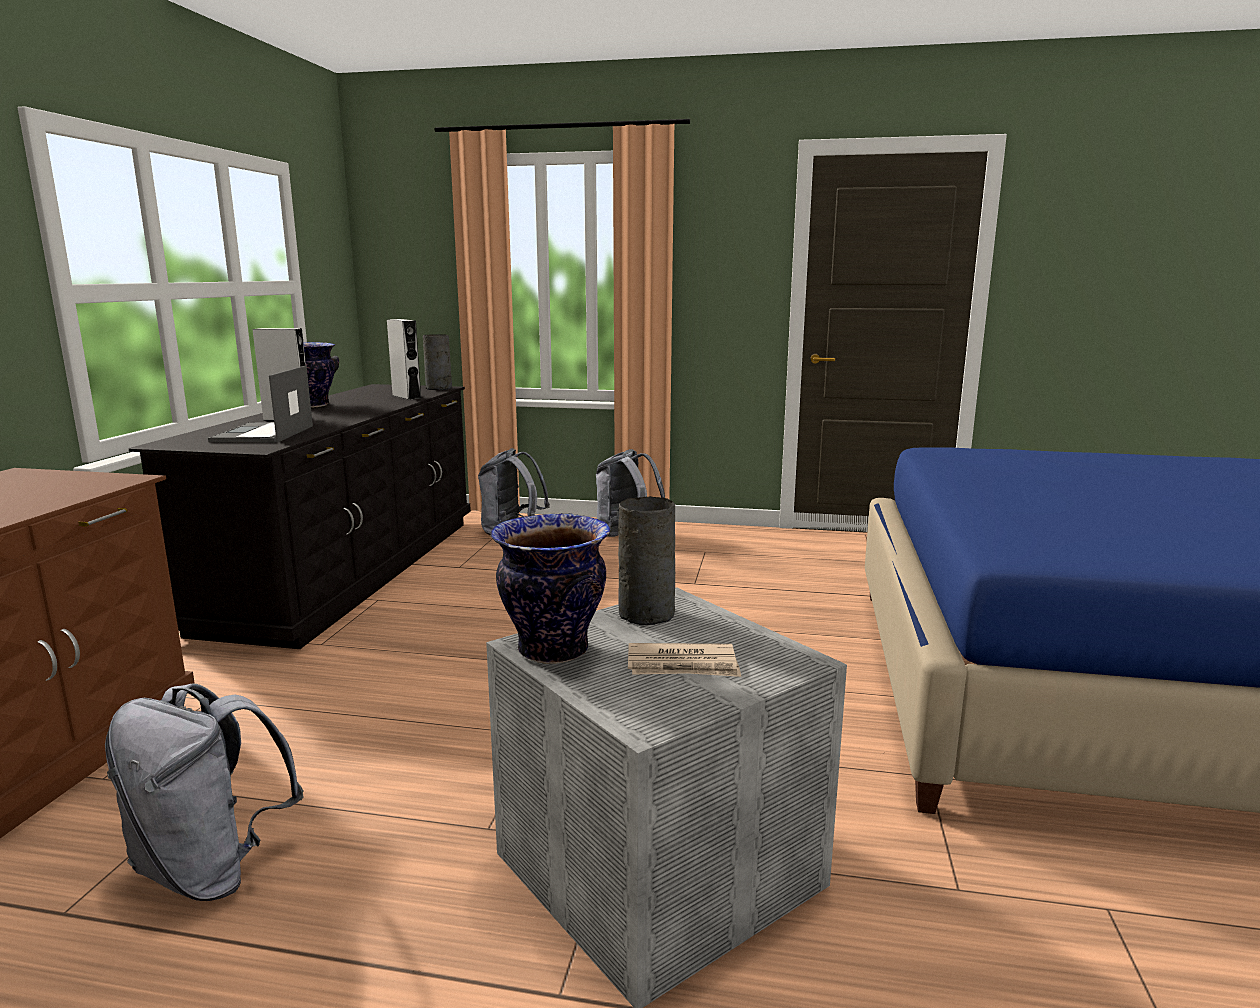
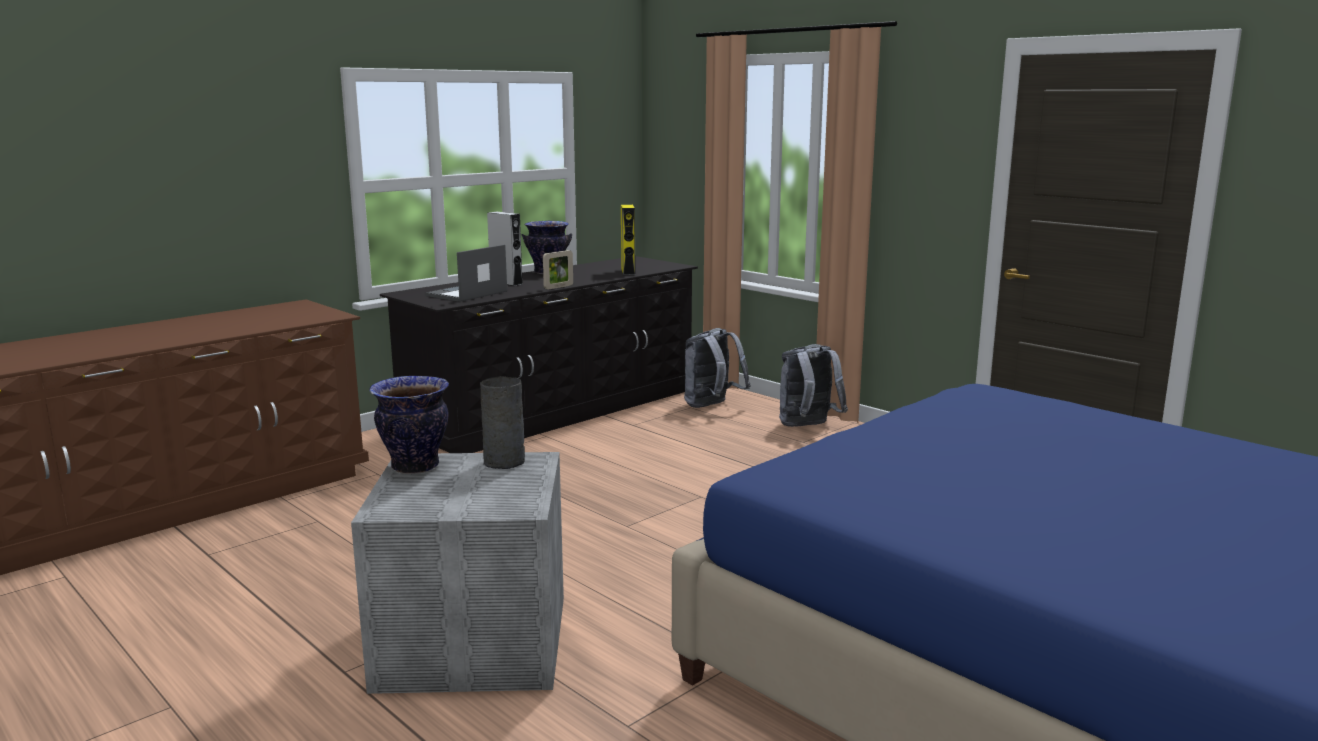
camera: 35 degrees right, 0 degrees up
grey backpack [105,683,304,901] -> none
grey speaker [387,319,422,400] -> yellow speaker [621,205,635,275]
grey vase [423,334,452,390] -> none
newspaper [628,643,741,677] -> none
none -> picture frame [543,250,573,289]

